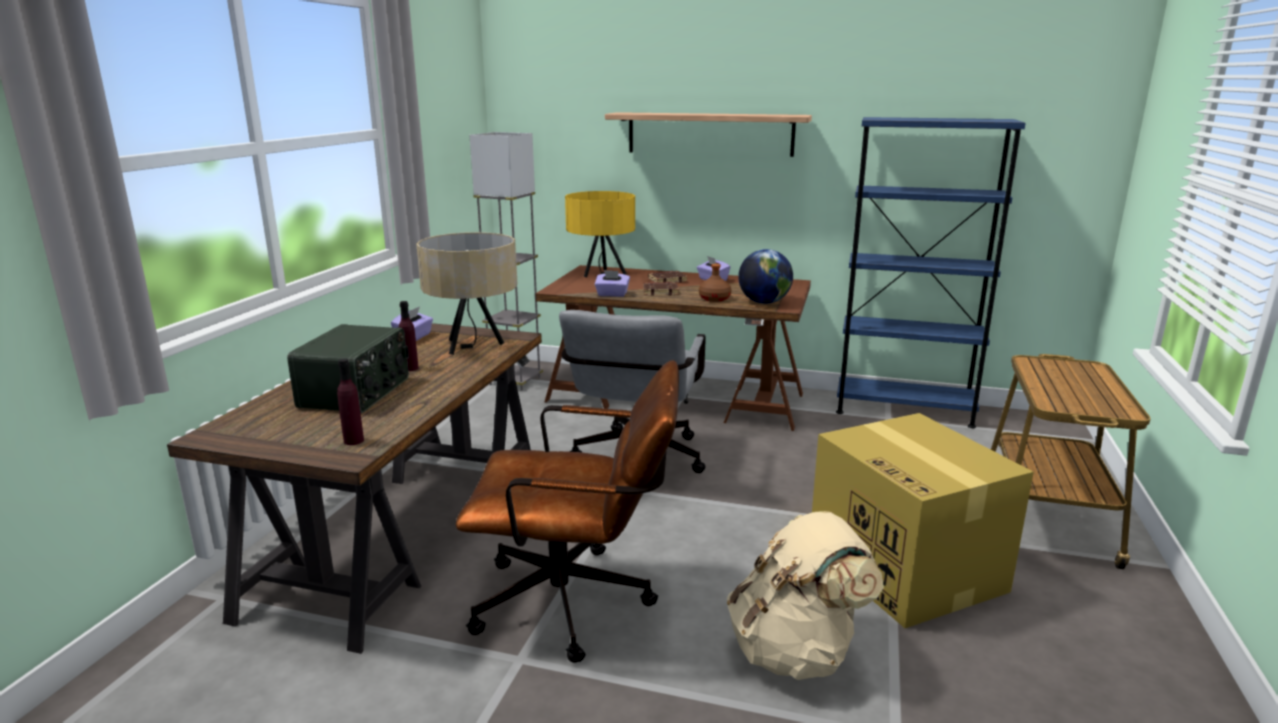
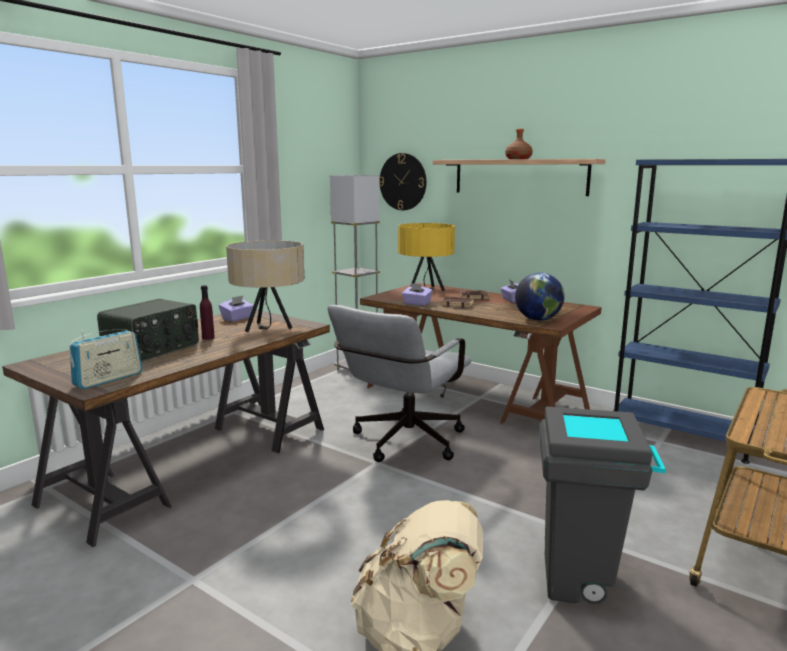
camera: 20 degrees right, 5 degrees down
purple bottle [337,359,364,445] -> radio [69,330,142,389]
brown office chair [456,360,679,663] -> none
brown bottle [699,264,732,302] -> brown bottle moved to [505,129,533,159]
cardboard box [812,413,1034,628] -> grey trash can [540,406,666,604]
none -> wall clock [379,153,426,210]

